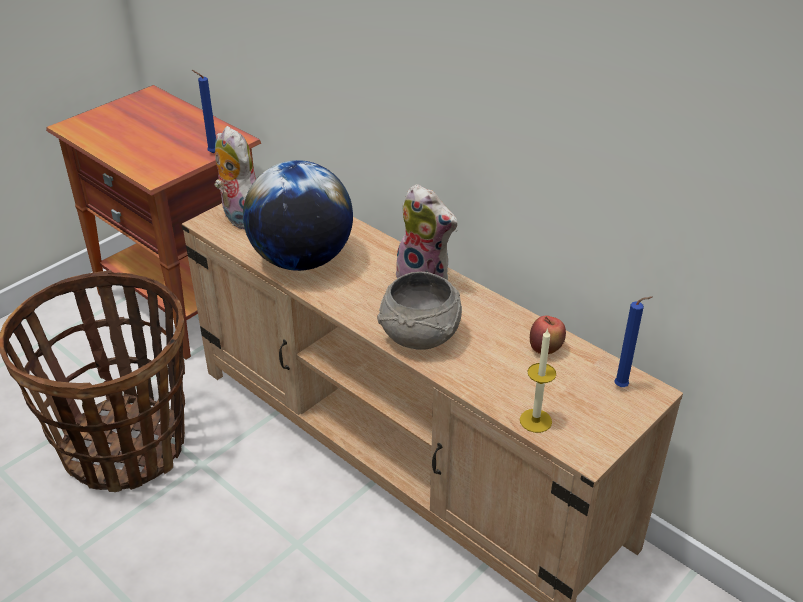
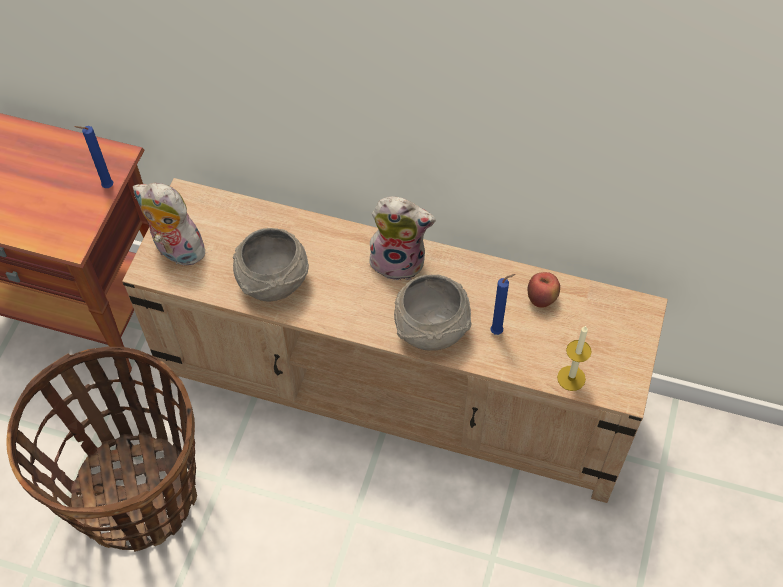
camera: 25 degrees left, 20 degrees up
globe [243,160,353,271] -> grey bowl [233,228,309,301]
blue candle [614,296,653,387] -> blue candle moved to [491,274,516,335]

